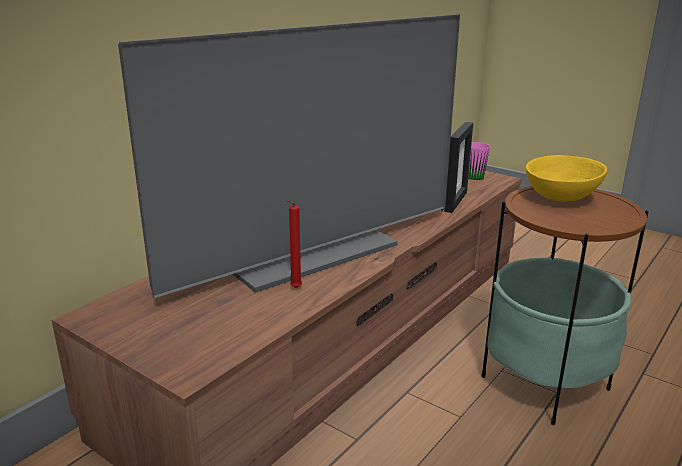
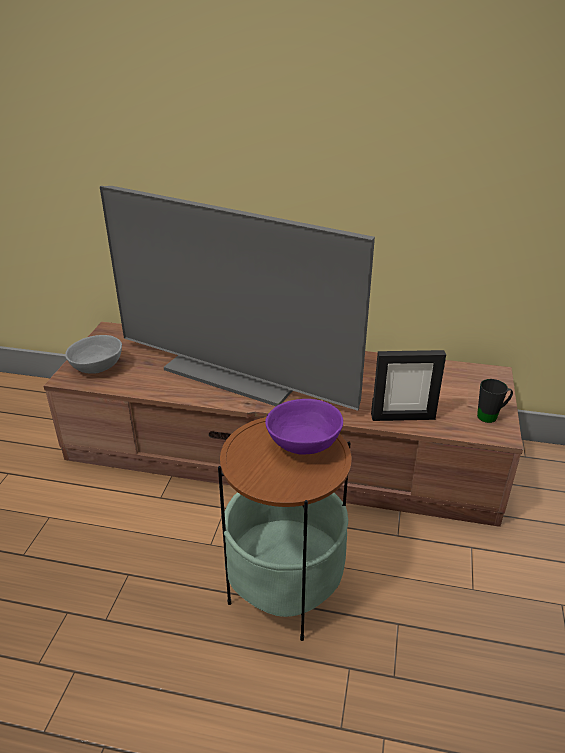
camera: 65 degrees right, 10 degrees up
red candle [287,200,302,288] -> none
pink mug [468,142,490,180] -> black mug [477,379,513,423]
yellow bowl [526,155,607,201] -> purple bowl [265,399,343,455]
none -> grey bowl [65,335,122,374]

